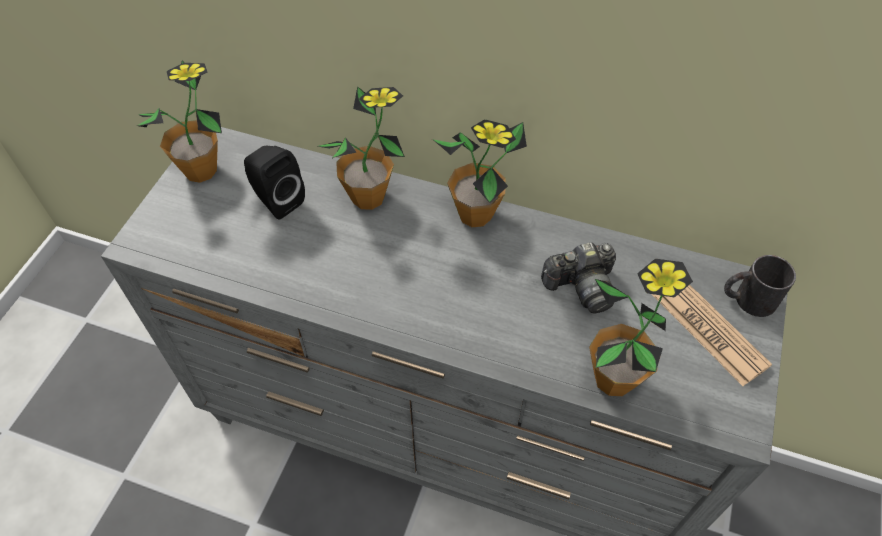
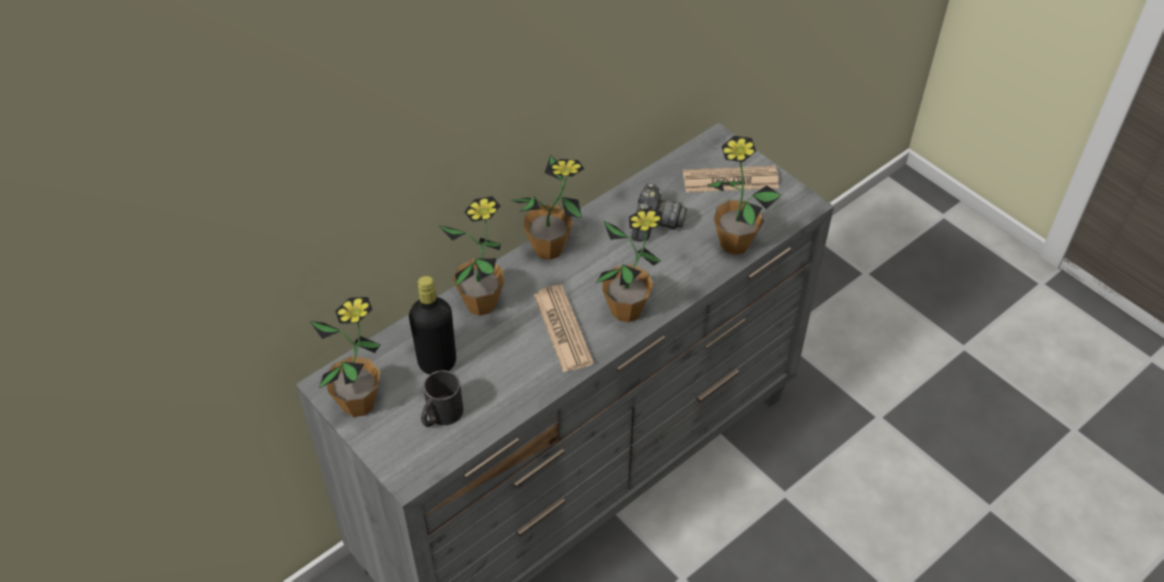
camera: 60 degrees left, 5 degrees down
black speaker [244,146,305,219] -> black bottle [409,276,456,374]
black mug [724,255,796,317] -> black mug moved to [421,370,463,427]
none -> newspaper [534,285,594,372]
none -> potted plant [595,208,663,322]

